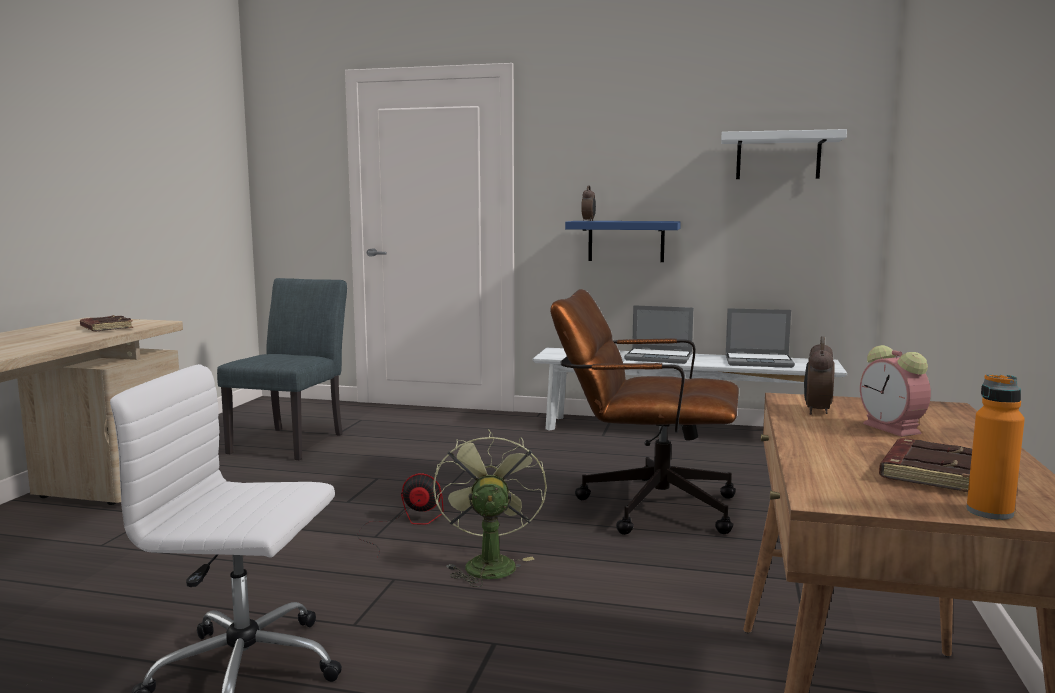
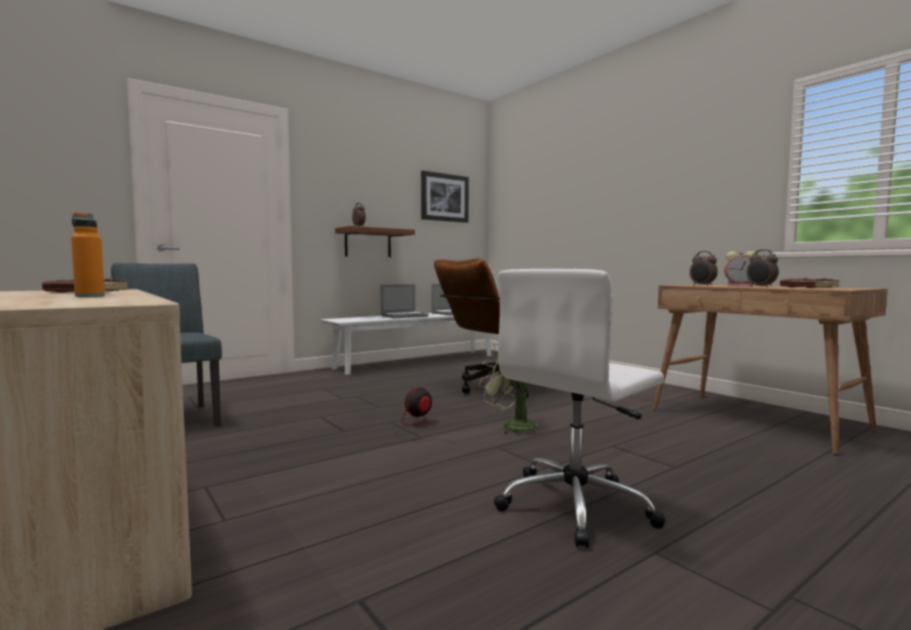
camera: 50 degrees left, 5 degrees down
blue shelf [565,221,681,262] -> brown shelf [335,226,415,257]
white shelf [721,129,847,179] -> picture [421,171,469,223]
orange bottle [966,374,1025,520] -> orange bottle moved to [71,212,105,297]
none -> alarm clock [747,249,779,287]

